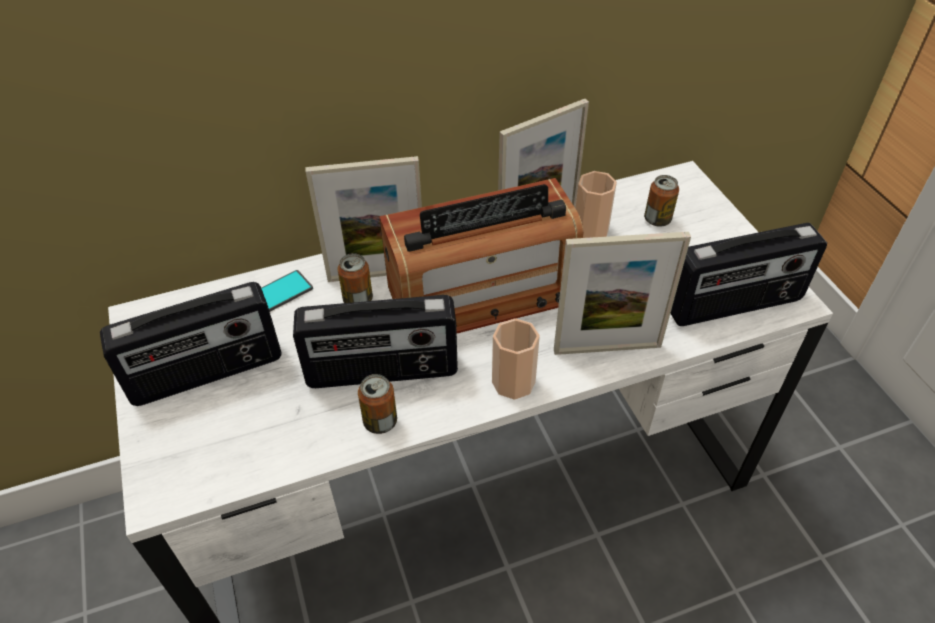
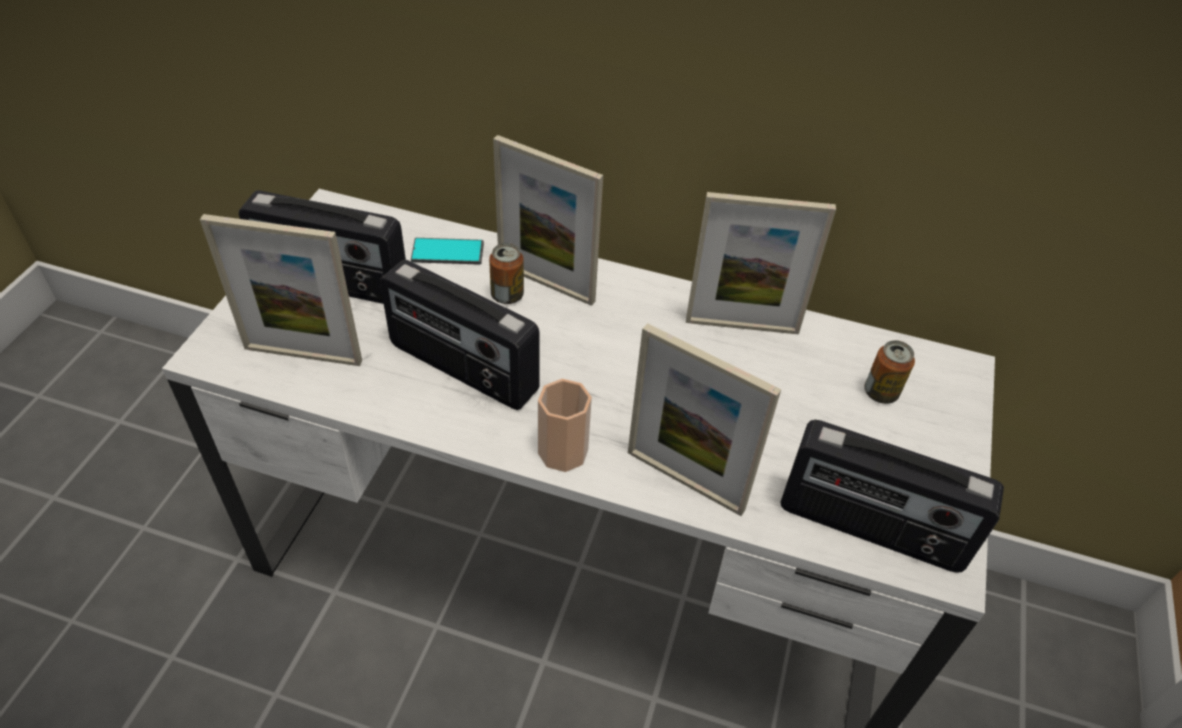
camera: 35 degrees right, 0 degrees up
can [358,374,397,434] -> none
radio [379,178,583,333] -> none
cup [575,171,617,238] -> none
none -> picture frame [200,214,362,366]

